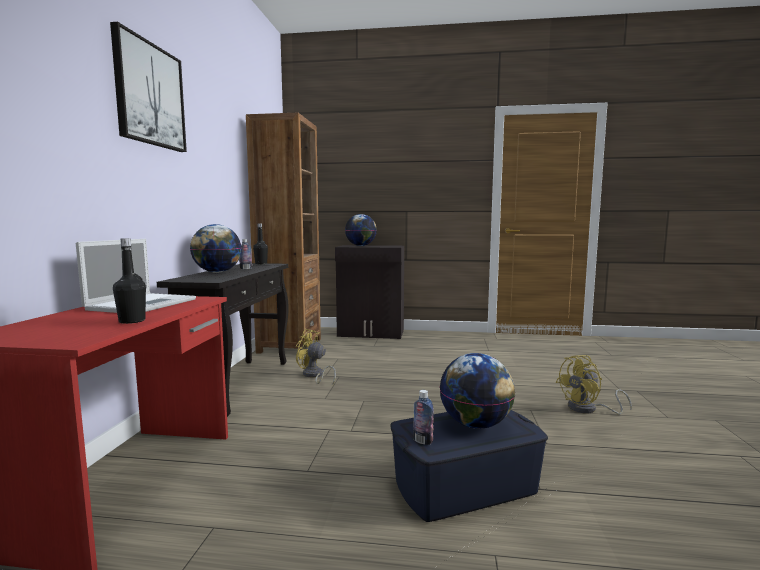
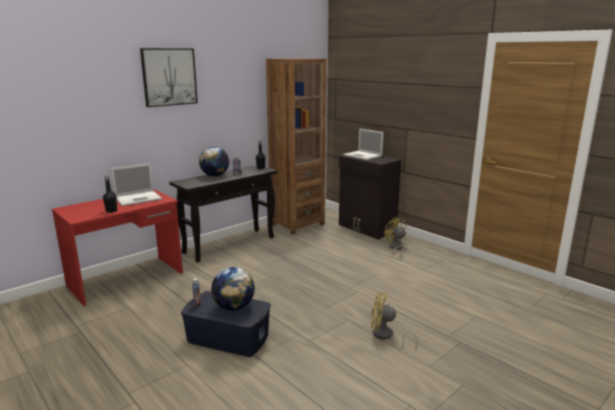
camera: 40 degrees right, 10 degrees up
yellow fan [296,329,336,384] -> yellow fan moved to [384,217,406,257]
globe [345,214,377,246] -> laptop [343,128,384,160]

